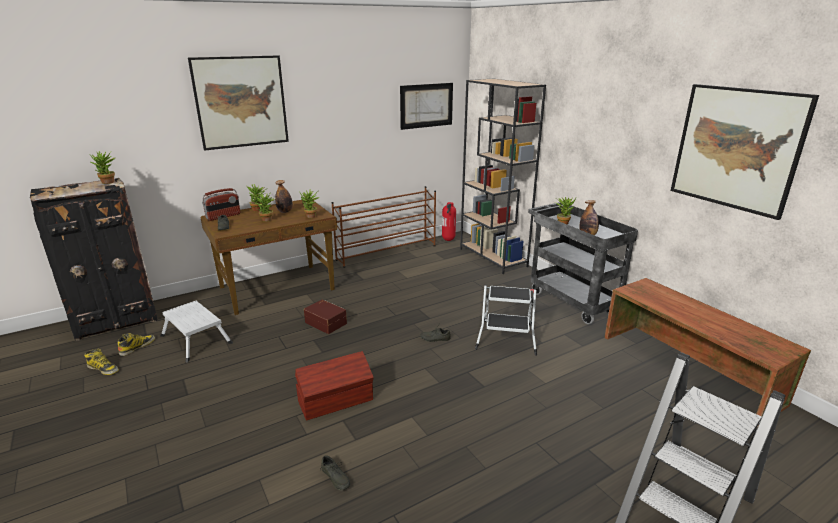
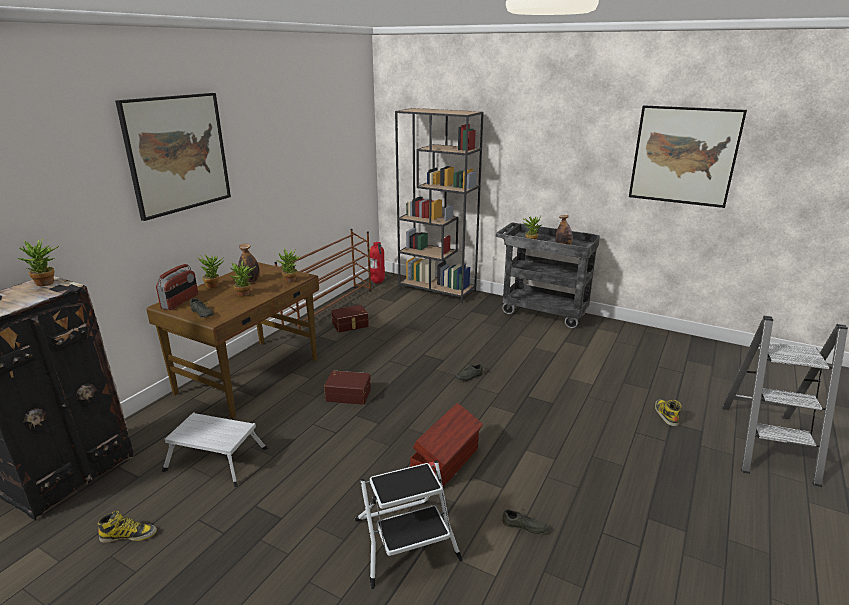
camera: 30 degrees left, 0 degrees up
boot [117,333,155,356] -> boot moved to [655,399,682,426]
picture [400,83,453,130] -> none
step ladder [475,285,537,356] -> step ladder moved to [355,460,463,589]
brown bench [604,278,811,416] -> none
none -> brown storage box [331,305,369,333]

